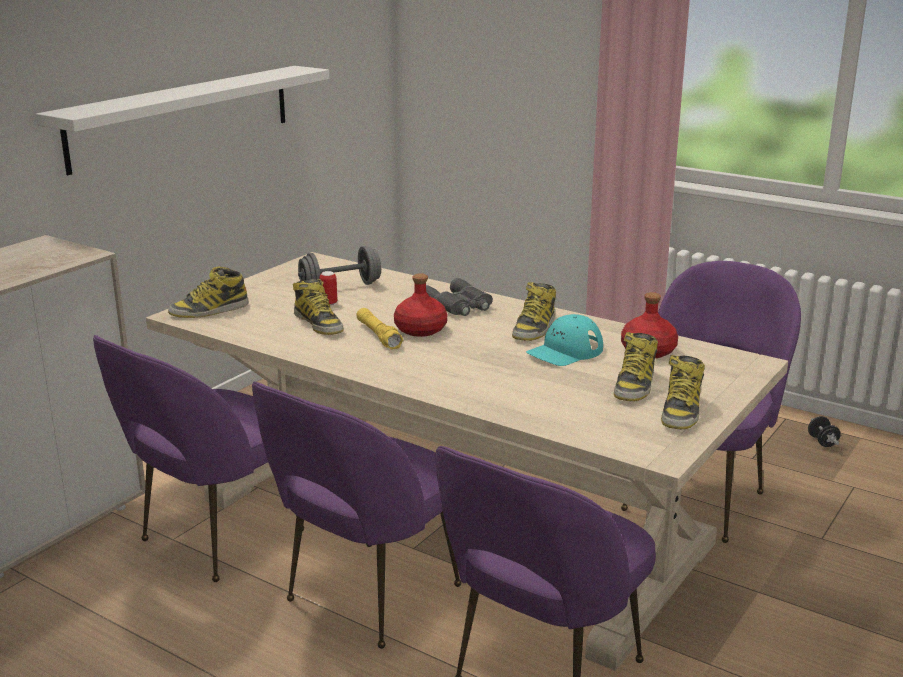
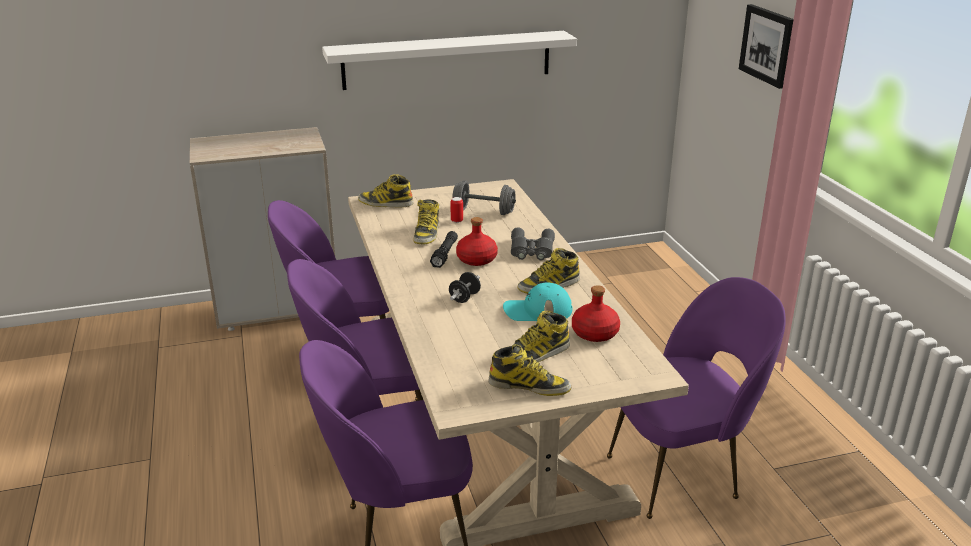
camera: 40 degrees right, 5 degrees up
yellow flashlight [356,308,403,350] -> black flashlight [430,231,458,268]
boot [661,355,705,430] -> boot turned 135 degrees counterclockwise [488,344,571,396]
black dumbbell [808,416,841,447] -> black dumbbell moved to [449,272,481,303]
none -> picture [739,4,794,89]

